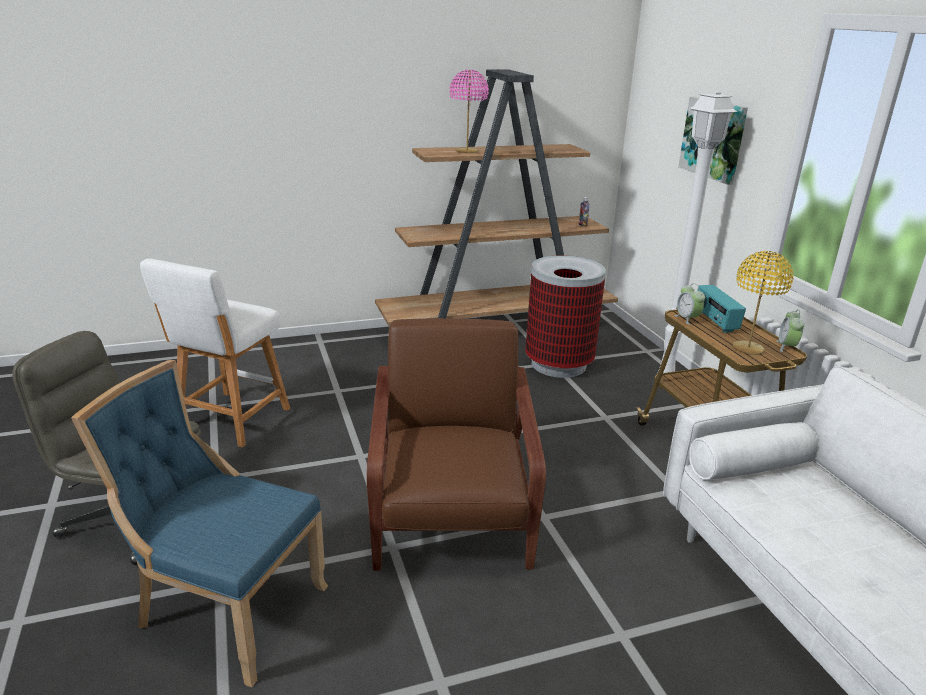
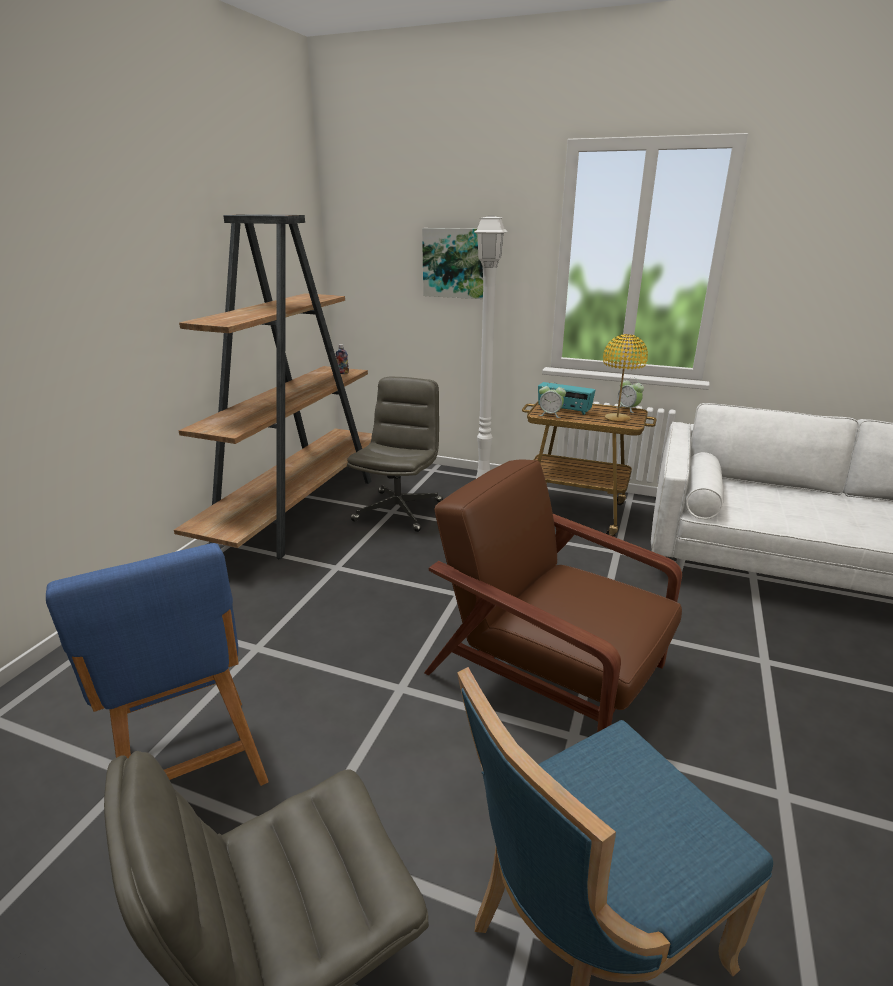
camera: 50 degrees left, 0 degrees up
white stool [140,258,290,448] -> blue stool [46,543,269,786]
pink table lamp [449,70,489,153] -> none
trash can [525,255,606,378] -> grey office chair [347,376,443,532]

